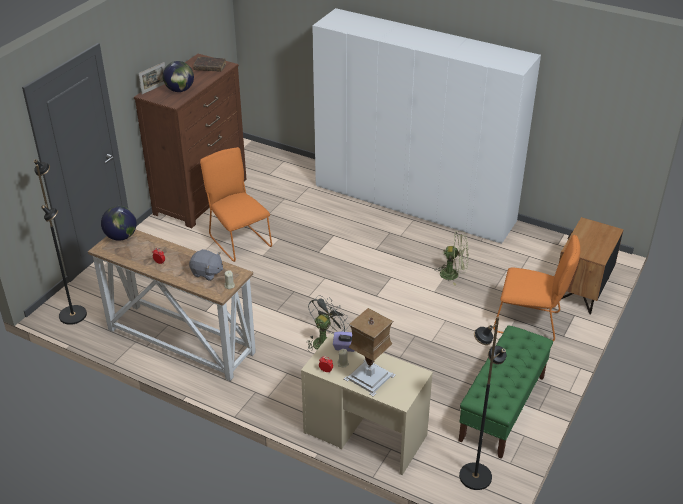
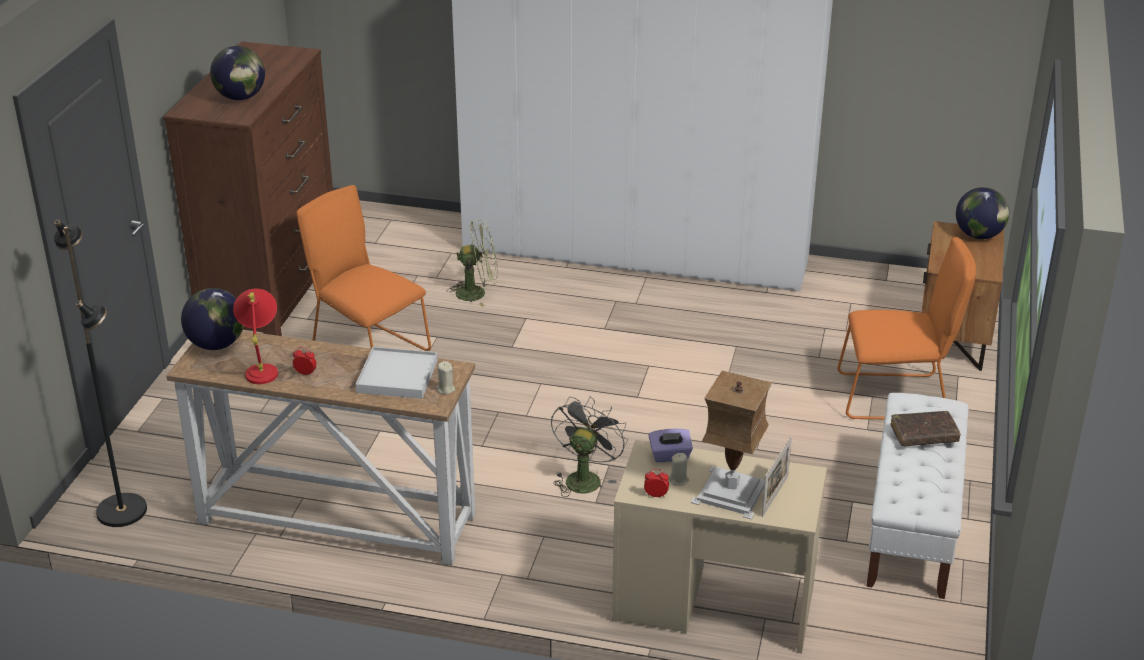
camera: 15 degrees left, 5 degrees down
picture frame [139,62,165,94] -> picture frame moved to [762,436,792,517]
grey plush toy [189,249,223,281] -> white tray [356,347,438,399]
brown book [193,57,226,72] -> brown book moved to [890,411,961,446]
green fan [436,231,469,285] -> green fan moved to [447,219,498,307]
black floor lamp [459,317,506,490] -> none
green bench [459,325,553,459] -> white bench [866,393,968,599]
none -> red table lamp [233,289,278,384]
none -> globe [956,187,1009,239]

